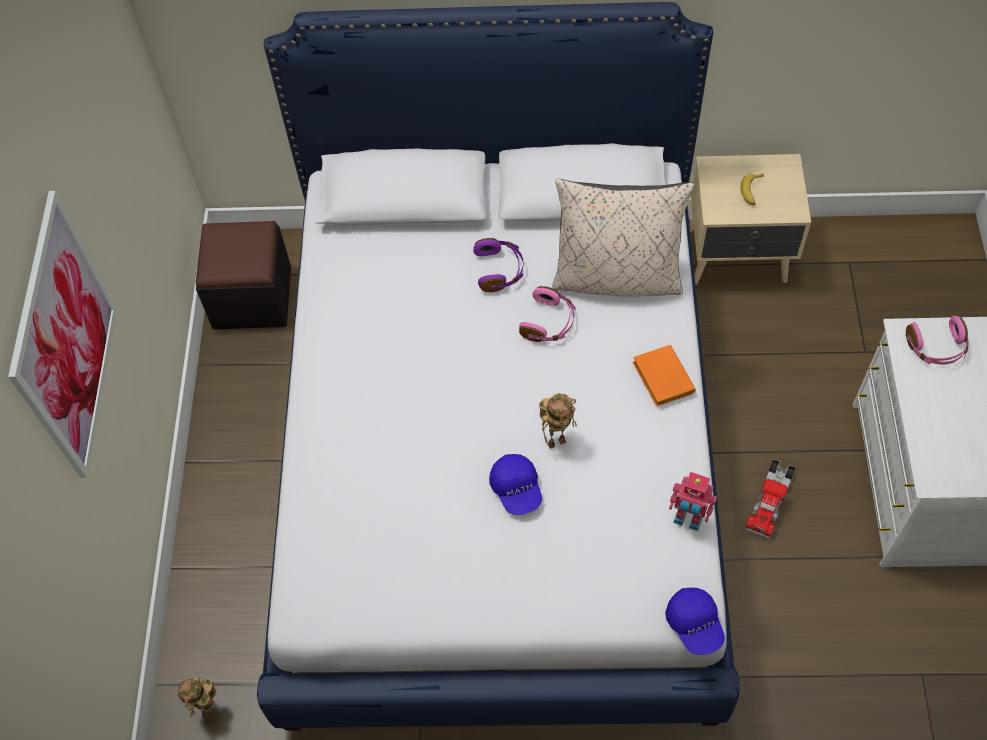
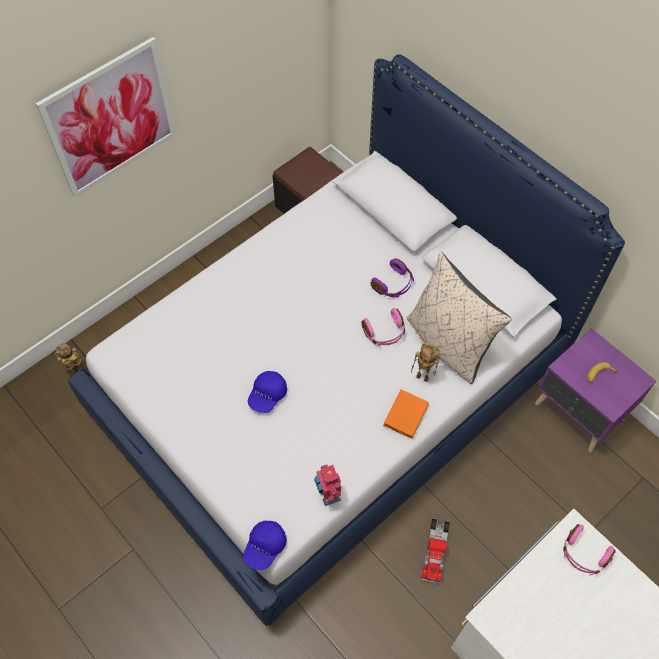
camera: 45 degrees right, 0 degrees up
toy robot [539,393,577,449] -> toy robot moved to [411,343,441,382]
beige nightstand [689,154,811,285] -> purple nightstand [535,328,656,452]
toy truck [746,459,796,539] -> toy truck turned 60 degrees counterclockwise [421,518,450,584]

